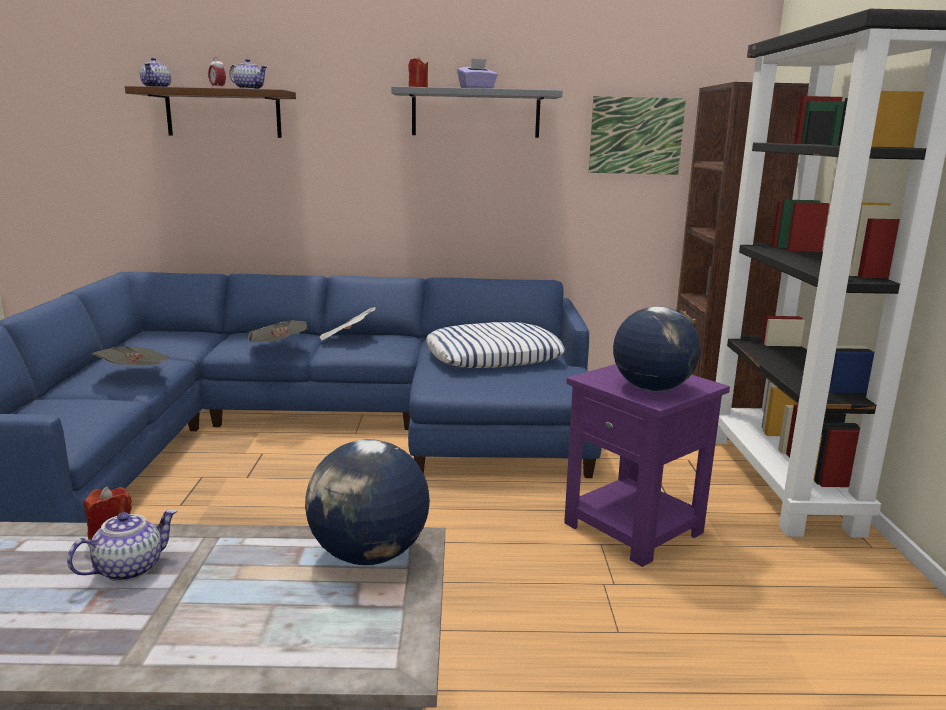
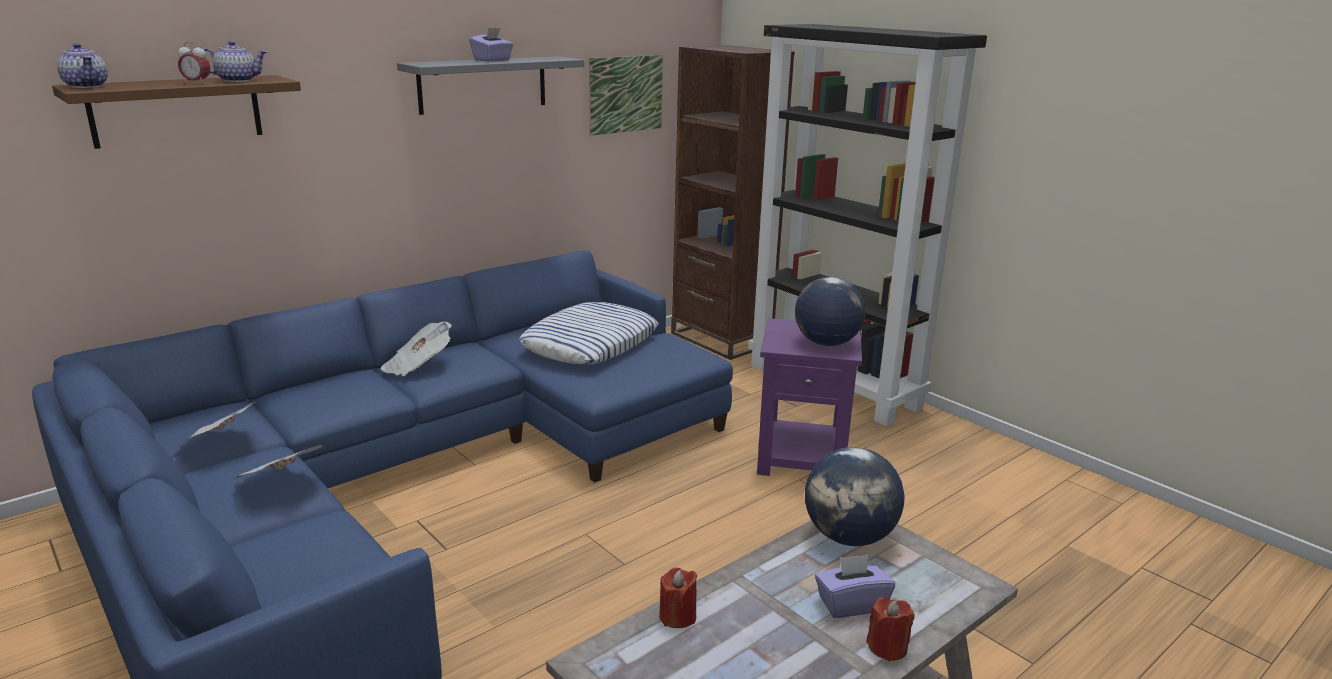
camera: 40 degrees left, 5 degrees up
teapot [67,509,177,582] -> none
newspaper [248,320,308,342] -> newspaper moved to [178,400,258,445]
red candle [408,57,428,87] -> red candle moved to [866,597,915,661]
none -> purple tissue box [815,555,895,618]

